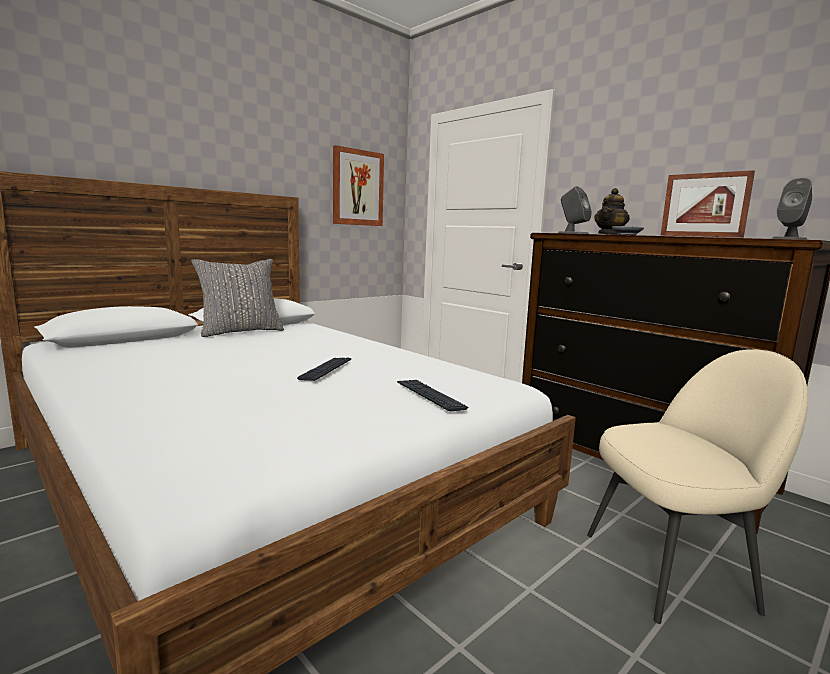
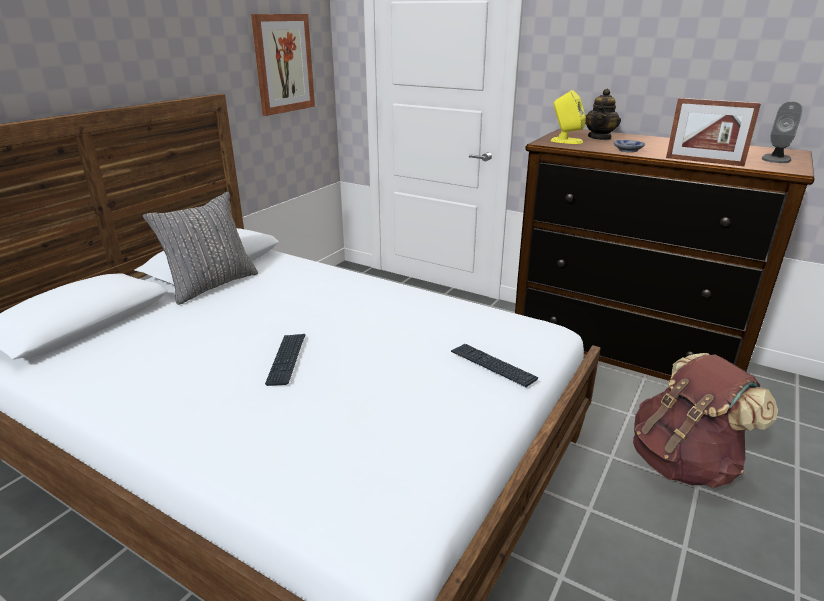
camera: 15 degrees left, 15 degrees up
keyboard [297,358,351,381] -> keyboard moved to [265,334,305,386]
grey speaker [558,186,592,234] -> yellow speaker [551,90,586,144]
beige chair [587,349,808,624] -> brown backpack [633,353,778,488]

